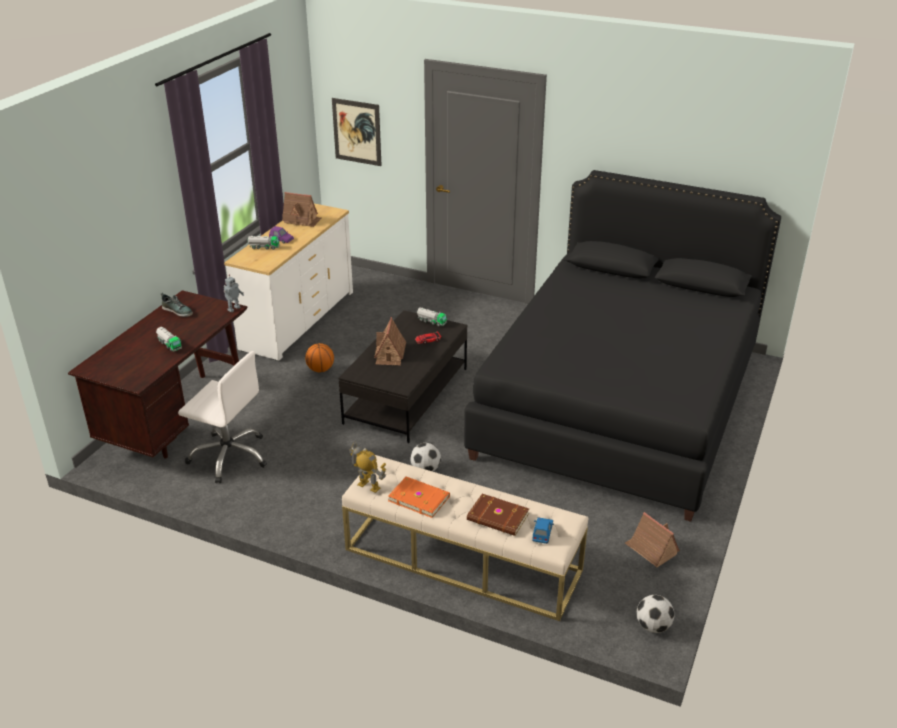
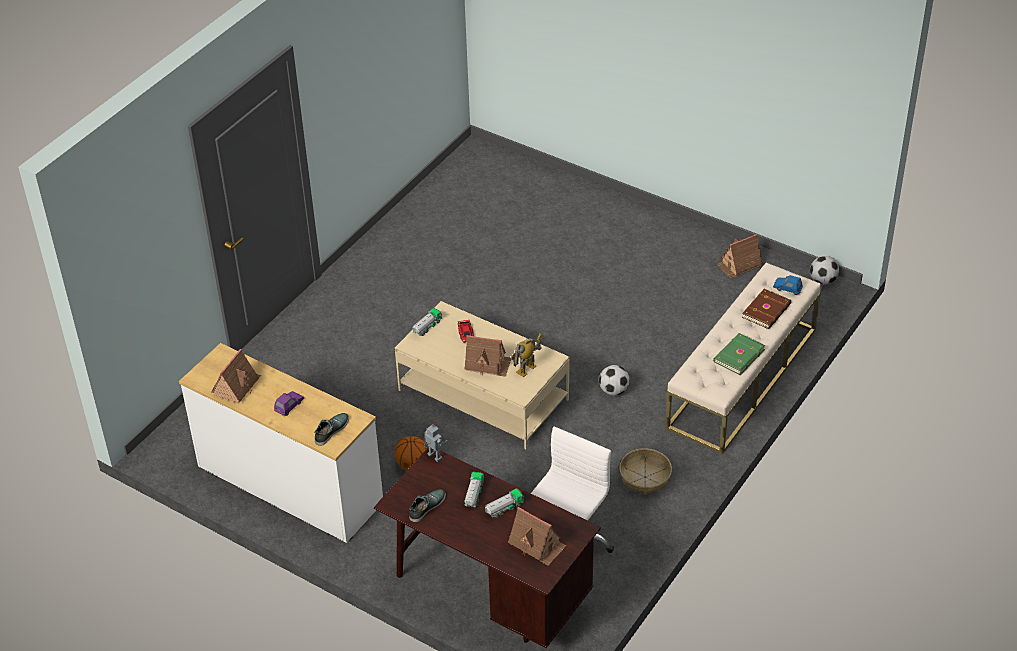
camera: 80 degrees left, 10 degrees up
toy truck [248,235,279,250] -> toy truck moved to [464,472,485,508]
picture [332,98,382,166] -> none
black coffee table [338,310,467,443] -> beige coffee table [395,301,570,450]
toy robot [349,442,386,493] -> toy robot moved to [511,333,543,377]
orange book [388,476,450,518] -> green book [713,333,765,375]
black bed [464,170,781,522] -> none
none -> shoe [314,413,349,446]
none -> toy house [508,507,566,565]
none -> basket [619,448,672,495]

